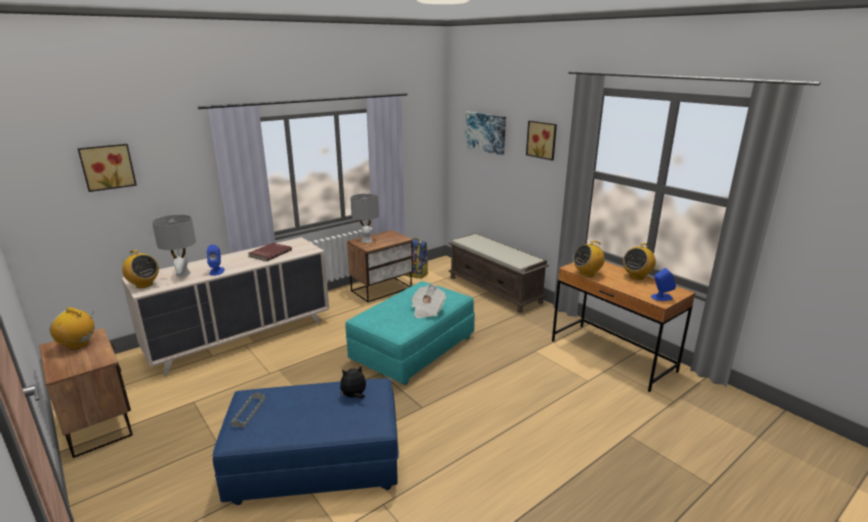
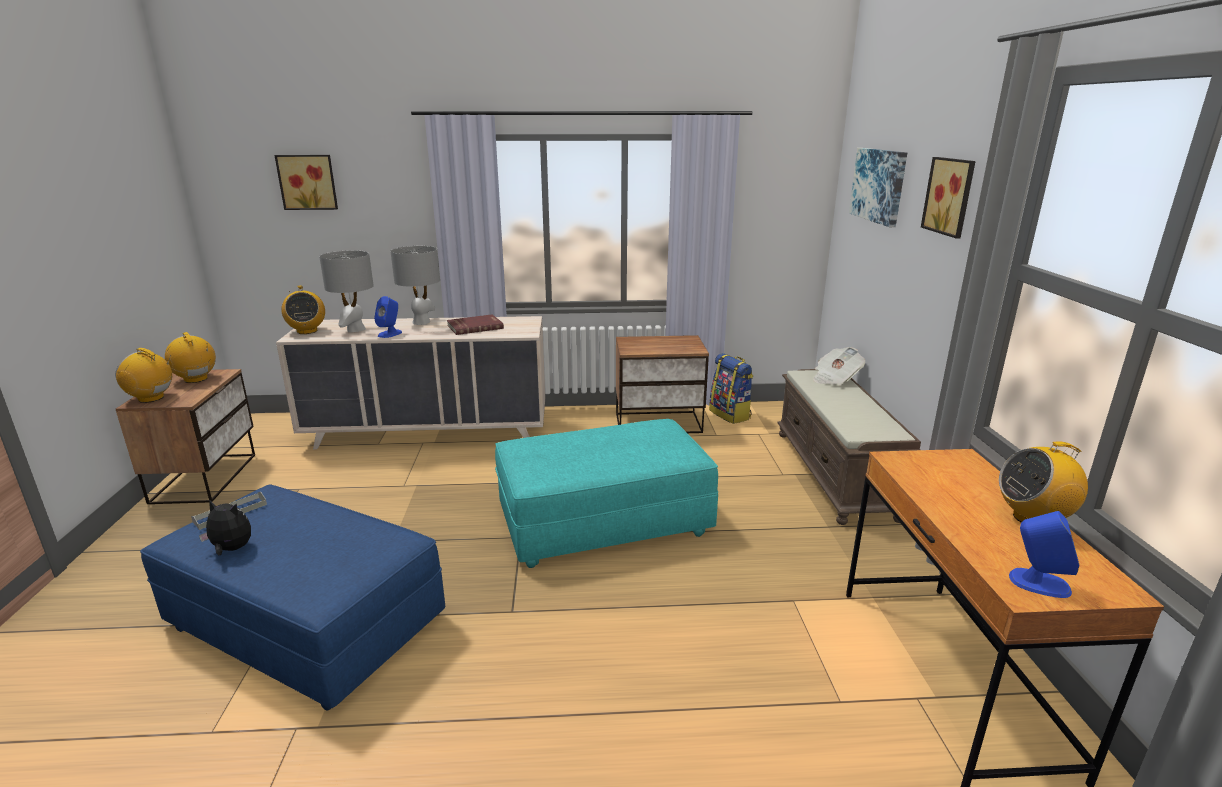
camera: 35 degrees right, 0 degrees up
plush toy [340,366,366,399] -> plush toy moved to [199,500,251,556]
grey table lamp [350,194,379,243] -> grey table lamp moved to [390,246,440,325]
newspaper [412,284,446,318] -> newspaper moved to [813,347,865,385]
radio [573,241,605,277] -> radio moved to [115,348,172,403]

